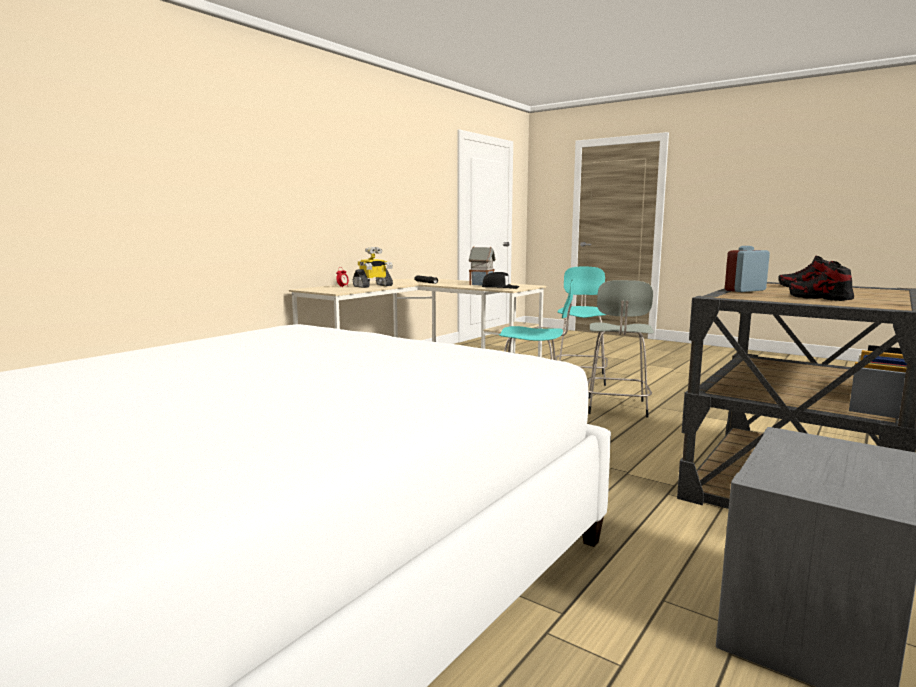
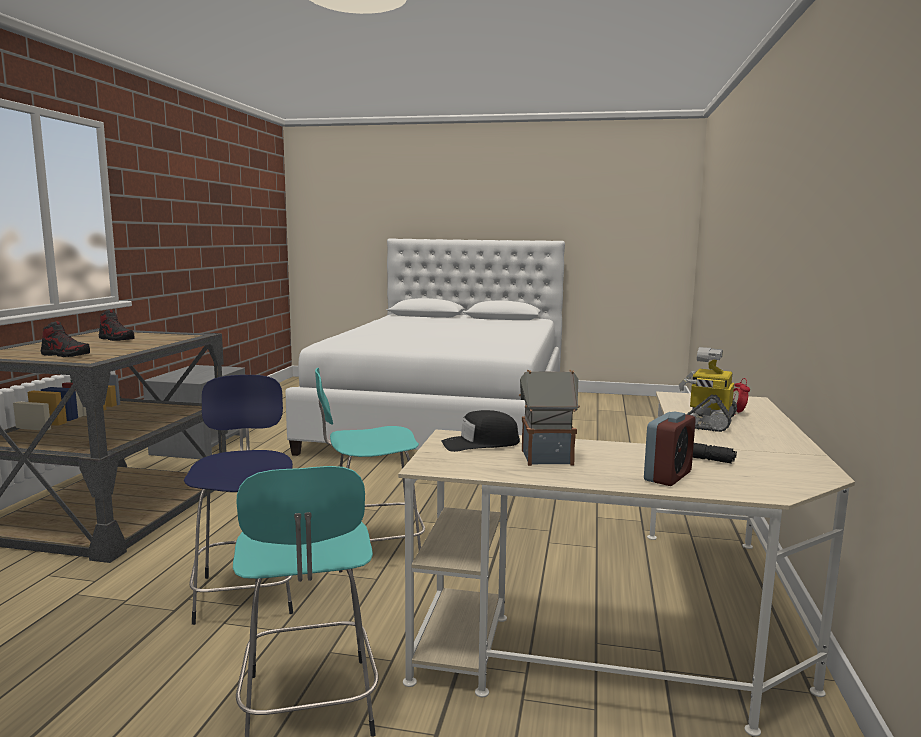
camera: 155 degrees right, 0 degrees up
grey stool [588,280,654,418] -> blue stool [184,375,293,625]
alarm clock [725,246,770,292] -> alarm clock moved to [644,412,696,486]

